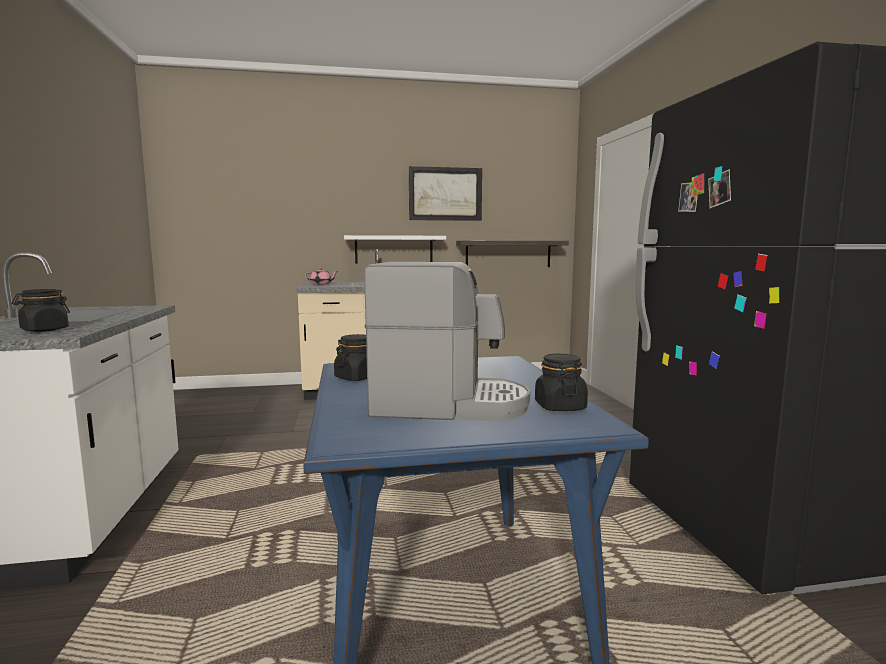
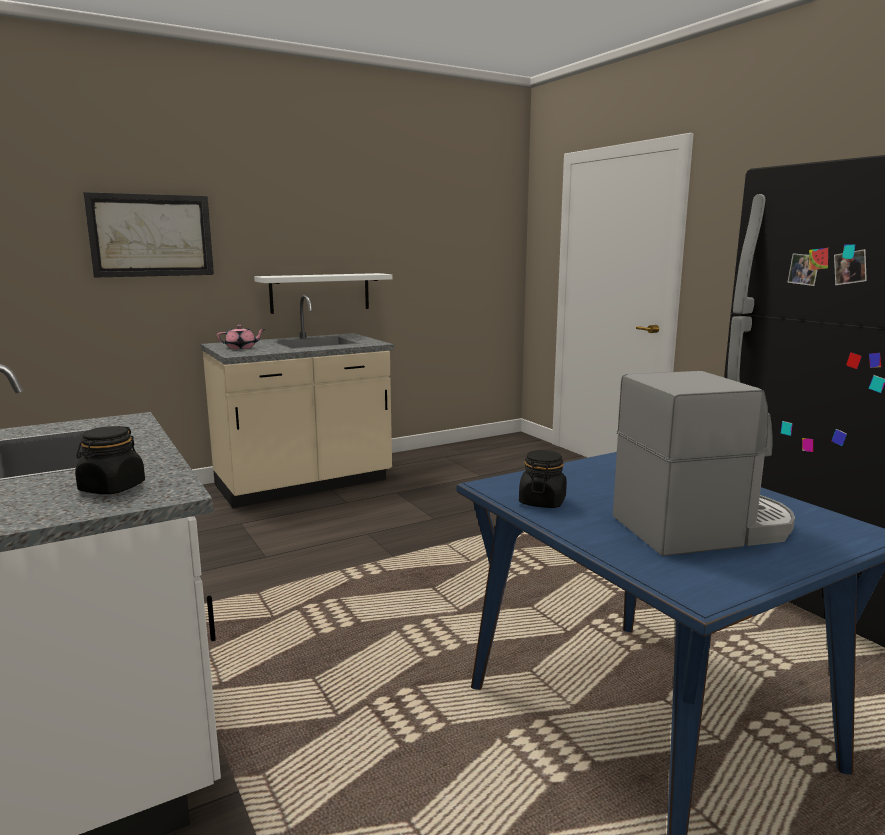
camera: 20 degrees left, 5 degrees up
picture [409,166,482,221] -> picture moved to [83,192,214,278]
shelf [456,241,569,267] -> none
black jar [535,354,588,411] -> none

